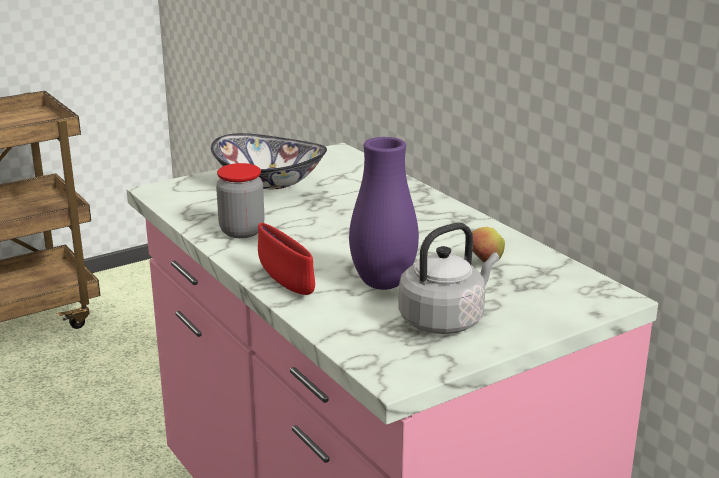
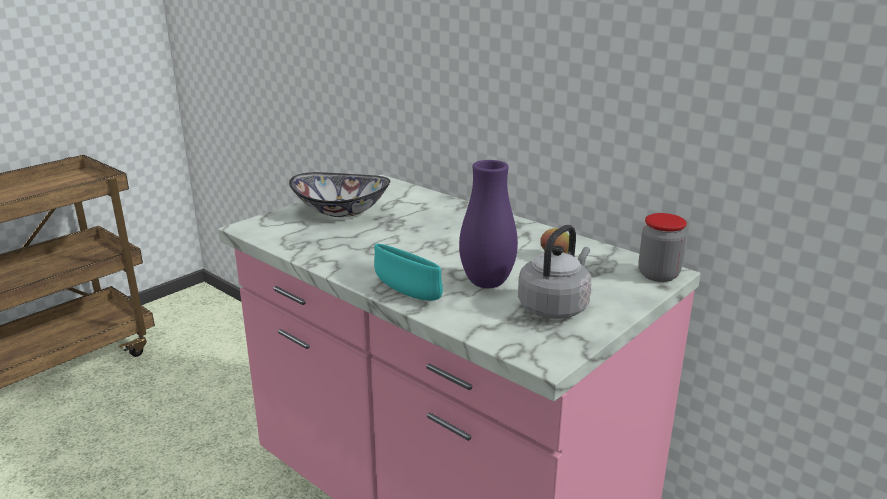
camera: 15 degrees left, 0 degrees up
jar [216,163,265,238] -> jar moved to [638,213,687,282]
red bowl [258,223,315,295] -> turquoise bowl [374,244,443,301]

